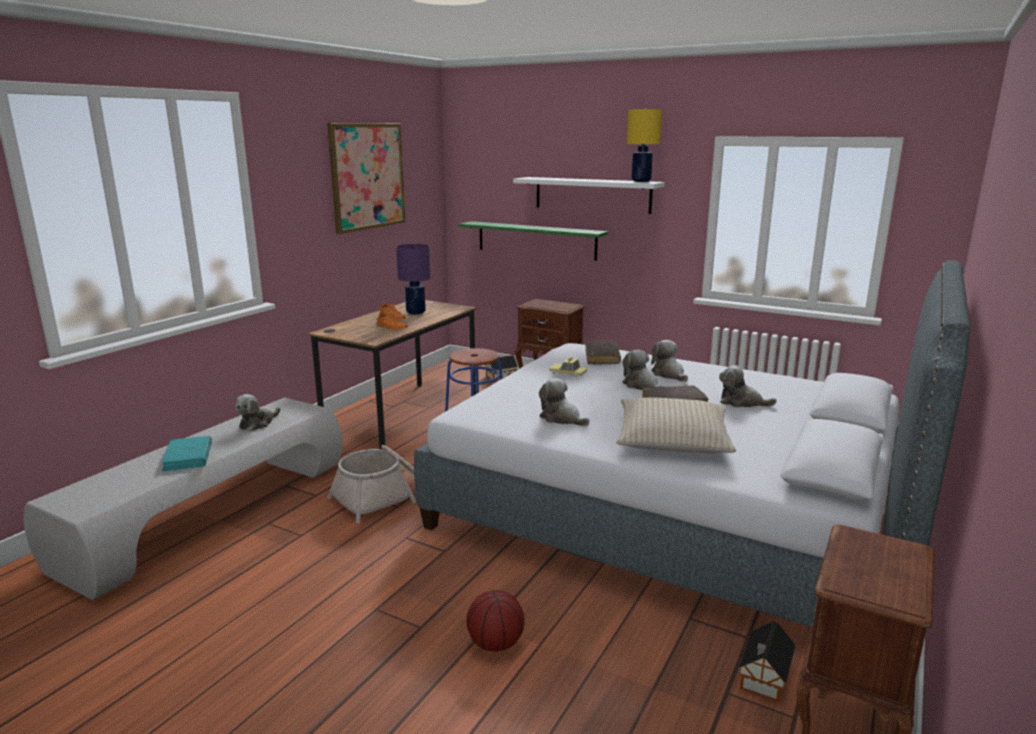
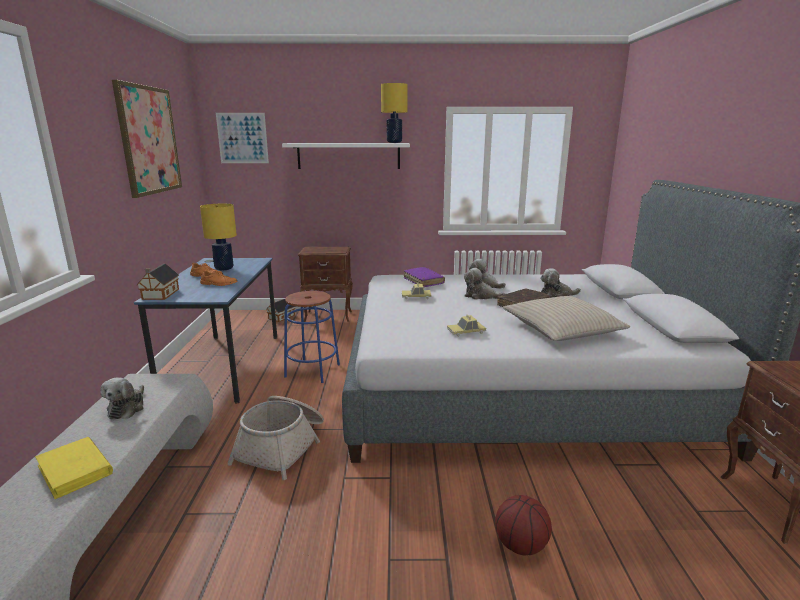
camera: 30 degrees left, 0 degrees up
turquoise book [161,436,212,471] -> yellow book [35,437,113,499]
brown desk [307,300,477,449] -> blue desk [134,258,277,404]
purple table lamp [396,244,431,314] -> yellow table lamp [200,204,237,271]
green shelf [459,221,608,261] -> none
plush toy [539,378,590,426] -> toy car [447,314,486,337]
brown book [585,341,621,364] -> purple book [404,267,445,287]
toy house [738,621,796,702] -> toy house moved to [136,264,179,300]
none -> picture [216,113,269,163]

